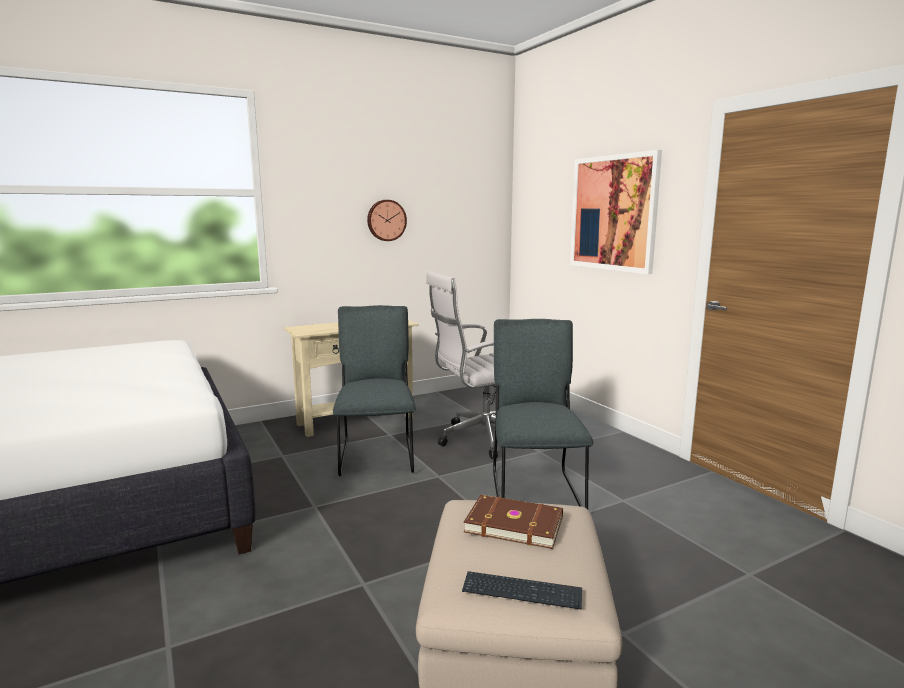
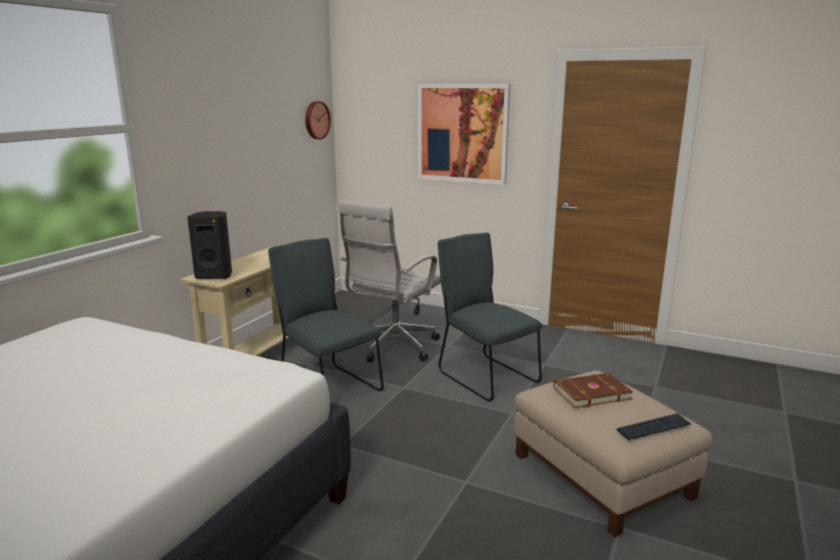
camera: 35 degrees left, 5 degrees up
wall clock [367,200,407,241] -> wall clock moved to [305,101,331,139]
none -> black speaker [187,211,232,279]

